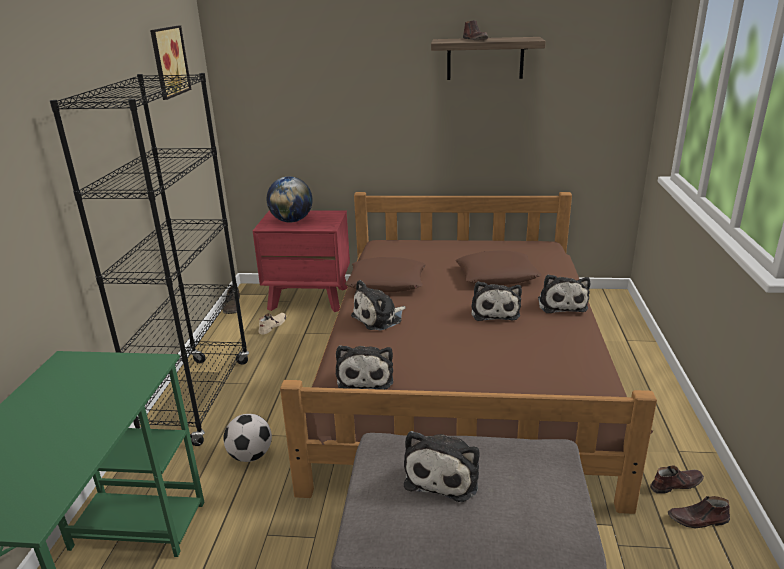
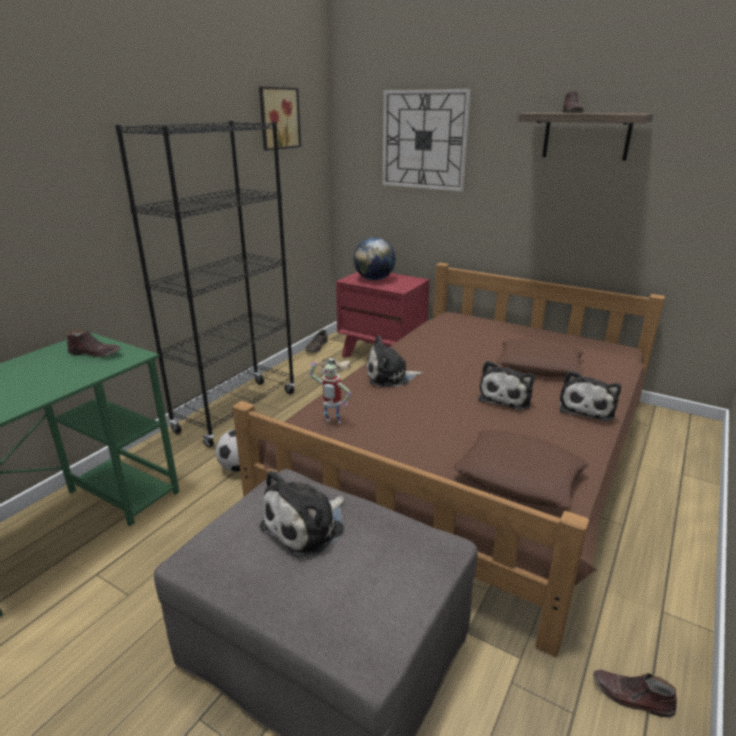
camera: 25 degrees right, 0 degrees up
plush toy [336,345,393,390] -> toy robot [309,358,351,423]
brown pillow [345,257,426,292] -> brown pillow moved to [453,431,589,507]
brown shoe [650,466,704,494] -> brown shoe moved to [67,330,121,357]
none -> wall clock [383,89,471,191]

